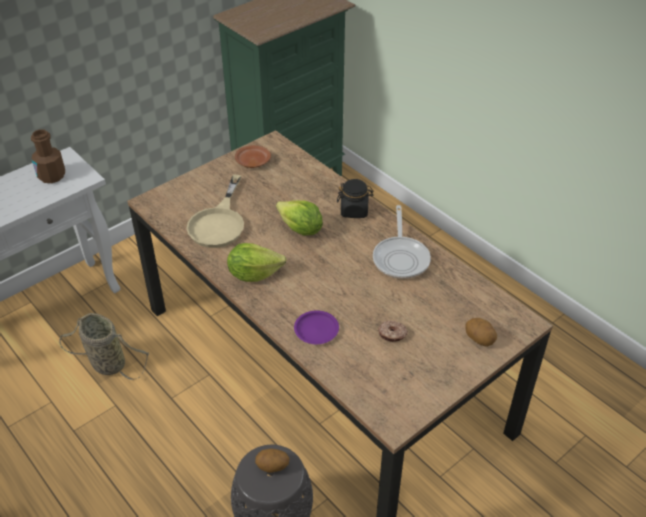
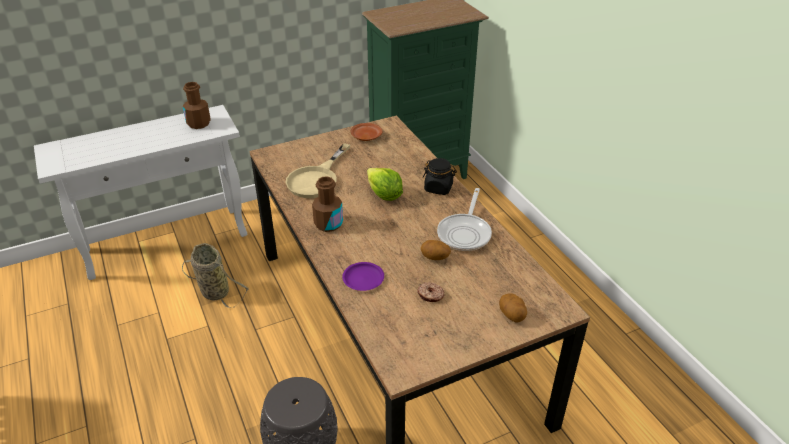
camera: 15 degrees right, 5 degrees down
lettuce [227,243,287,282] -> brown bottle [312,176,343,232]
potato [255,449,290,473] -> potato moved to [421,240,451,260]

